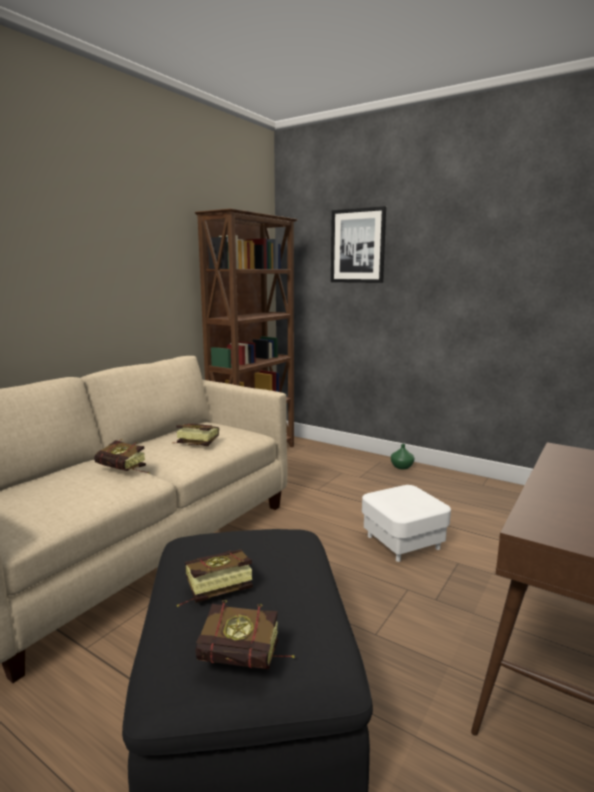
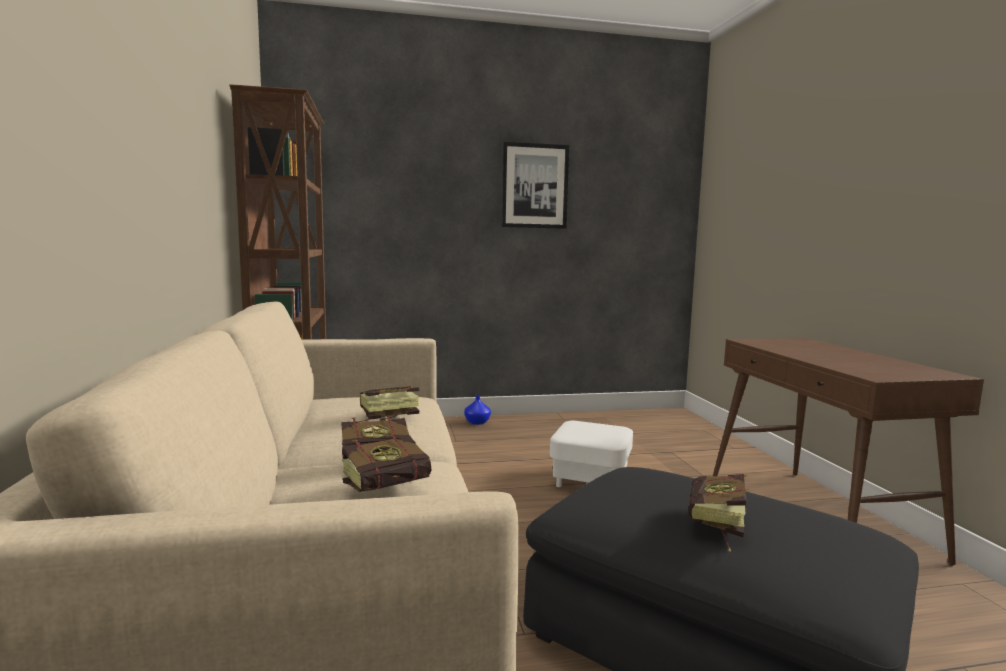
camera: 45 degrees left, 5 degrees down
book [195,600,295,669] -> book moved to [342,433,431,492]
picture [331,206,386,283] -> picture moved to [501,142,570,229]
green vase [391,444,414,470] -> blue vase [464,395,491,425]

